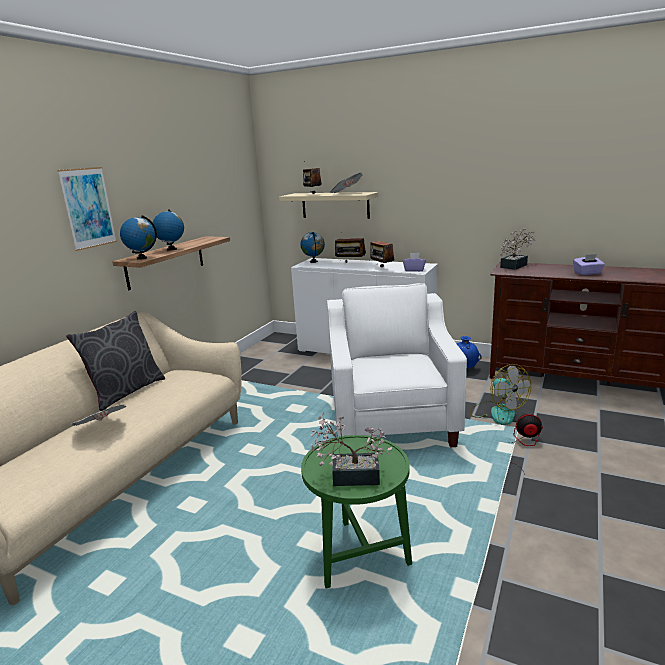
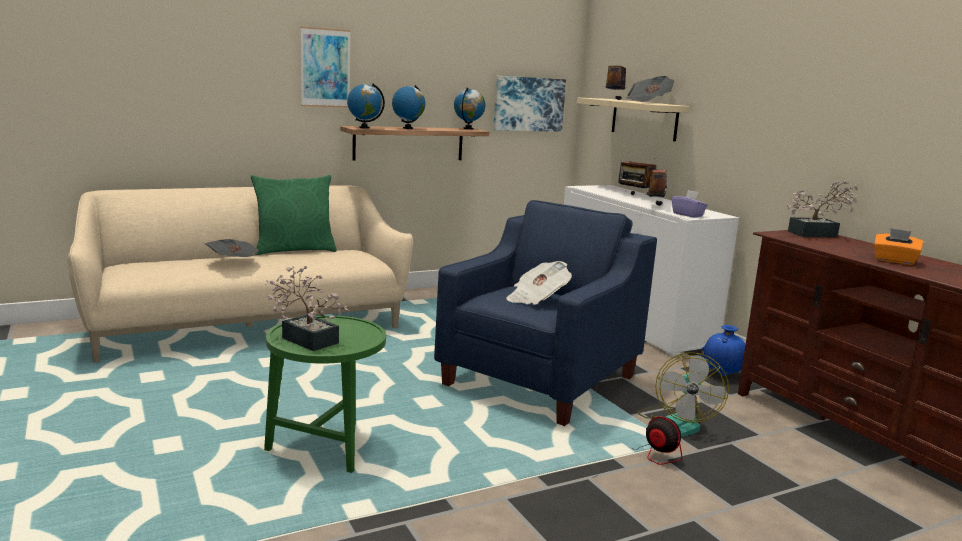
camera: 35 degrees right, 5 degrees down
grey pillow [66,311,165,411] -> green pillow [251,175,337,255]
globe [300,232,325,263] -> globe moved to [454,87,485,129]
white armchair [327,283,467,447] -> blue armchair [434,200,657,426]
purple tissue box [573,254,605,275] -> orange tissue box [874,228,923,265]
none -> picture [493,76,566,132]
none -> newspaper [506,261,572,305]

